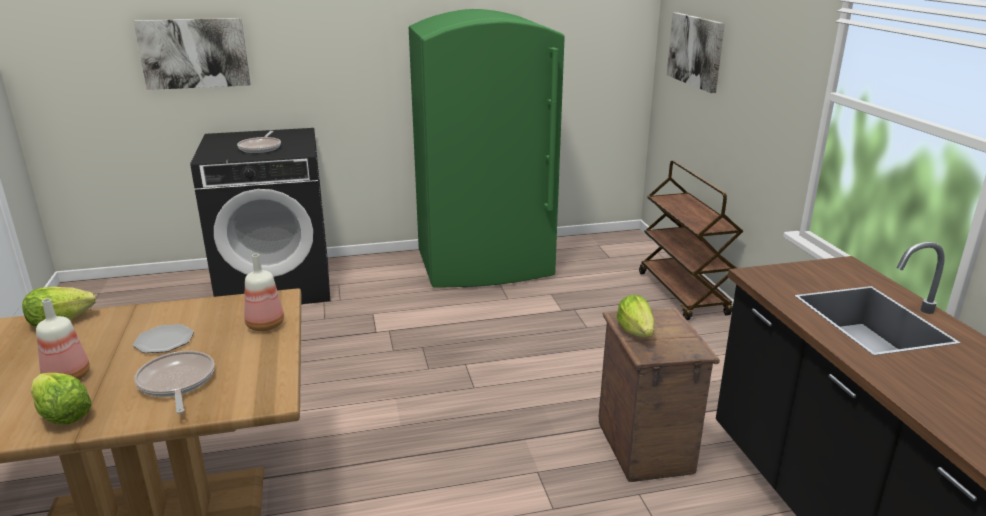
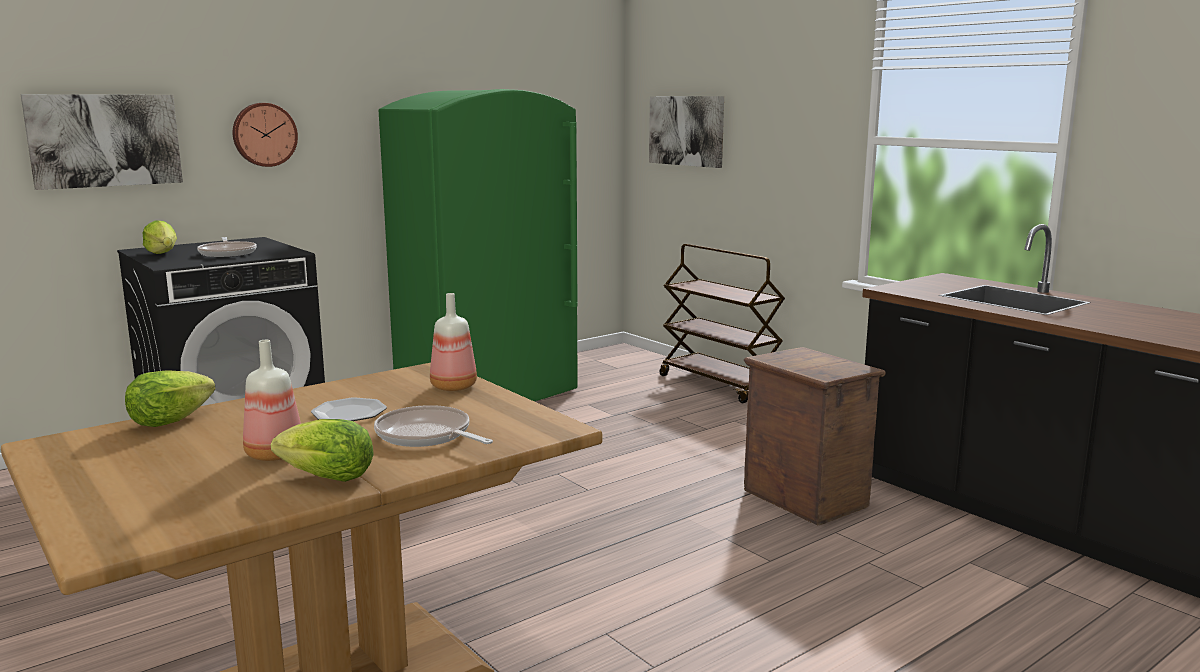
camera: 25 degrees left, 10 degrees down
lettuce [616,295,655,337] -> lettuce moved to [143,220,177,254]
none -> wall clock [233,103,298,167]

